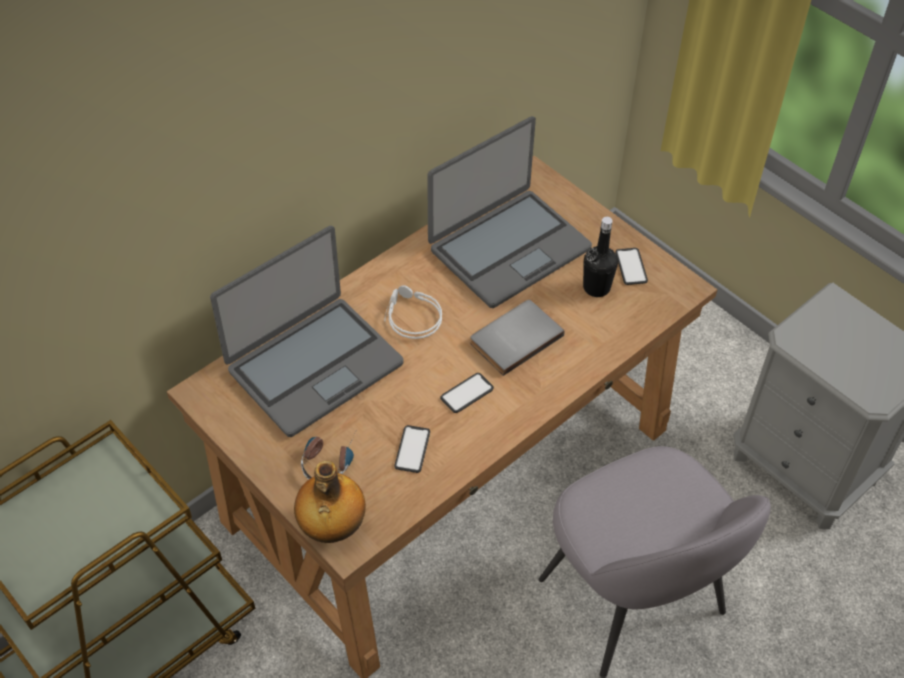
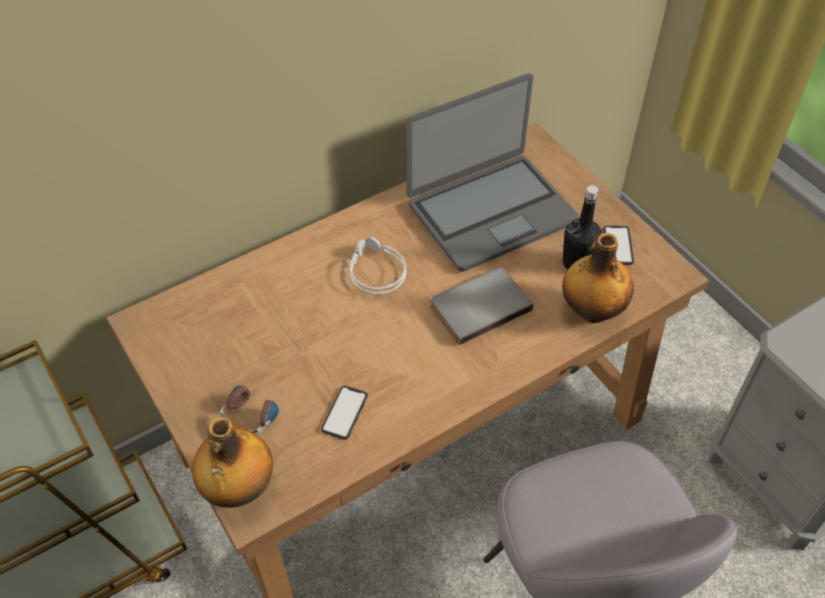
camera: 10 degrees right, 0 degrees up
laptop [210,226,404,437] -> none
phone [440,373,494,413] -> none
none -> bottle [562,233,634,323]

